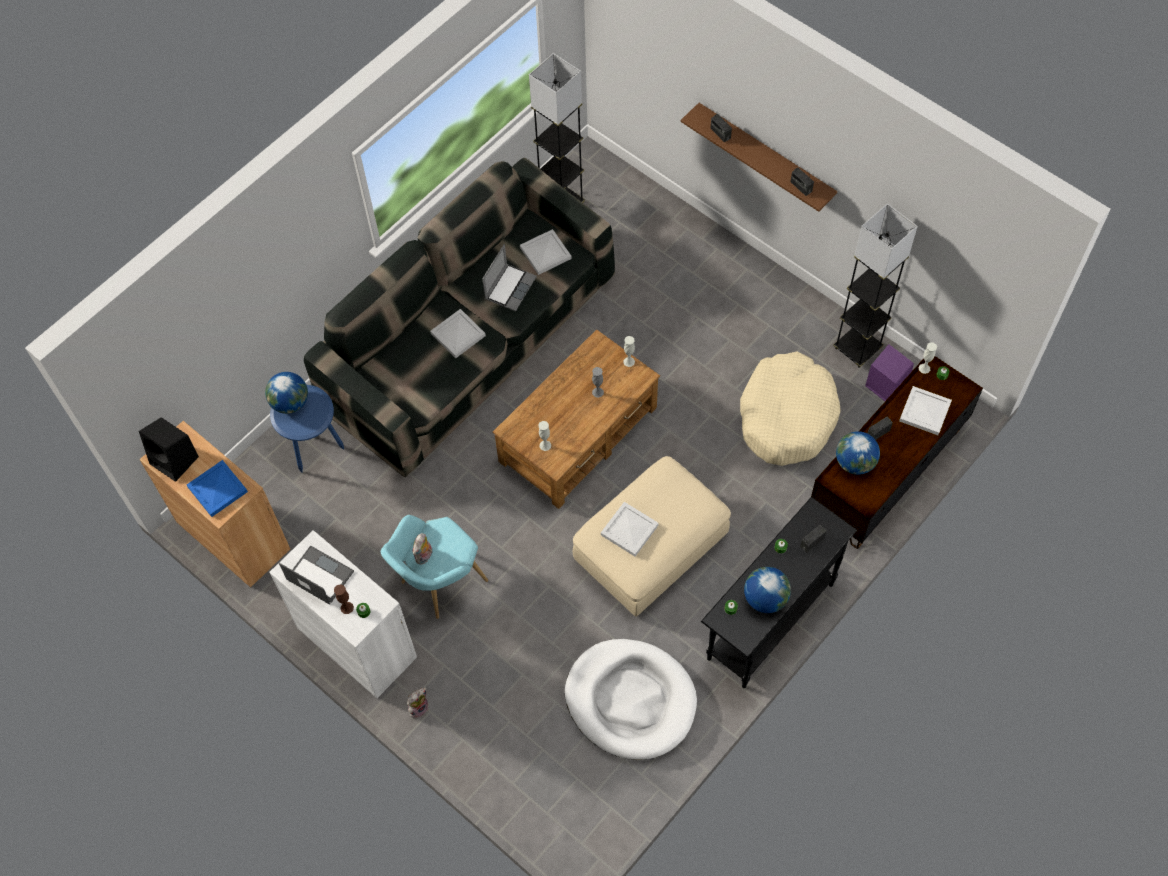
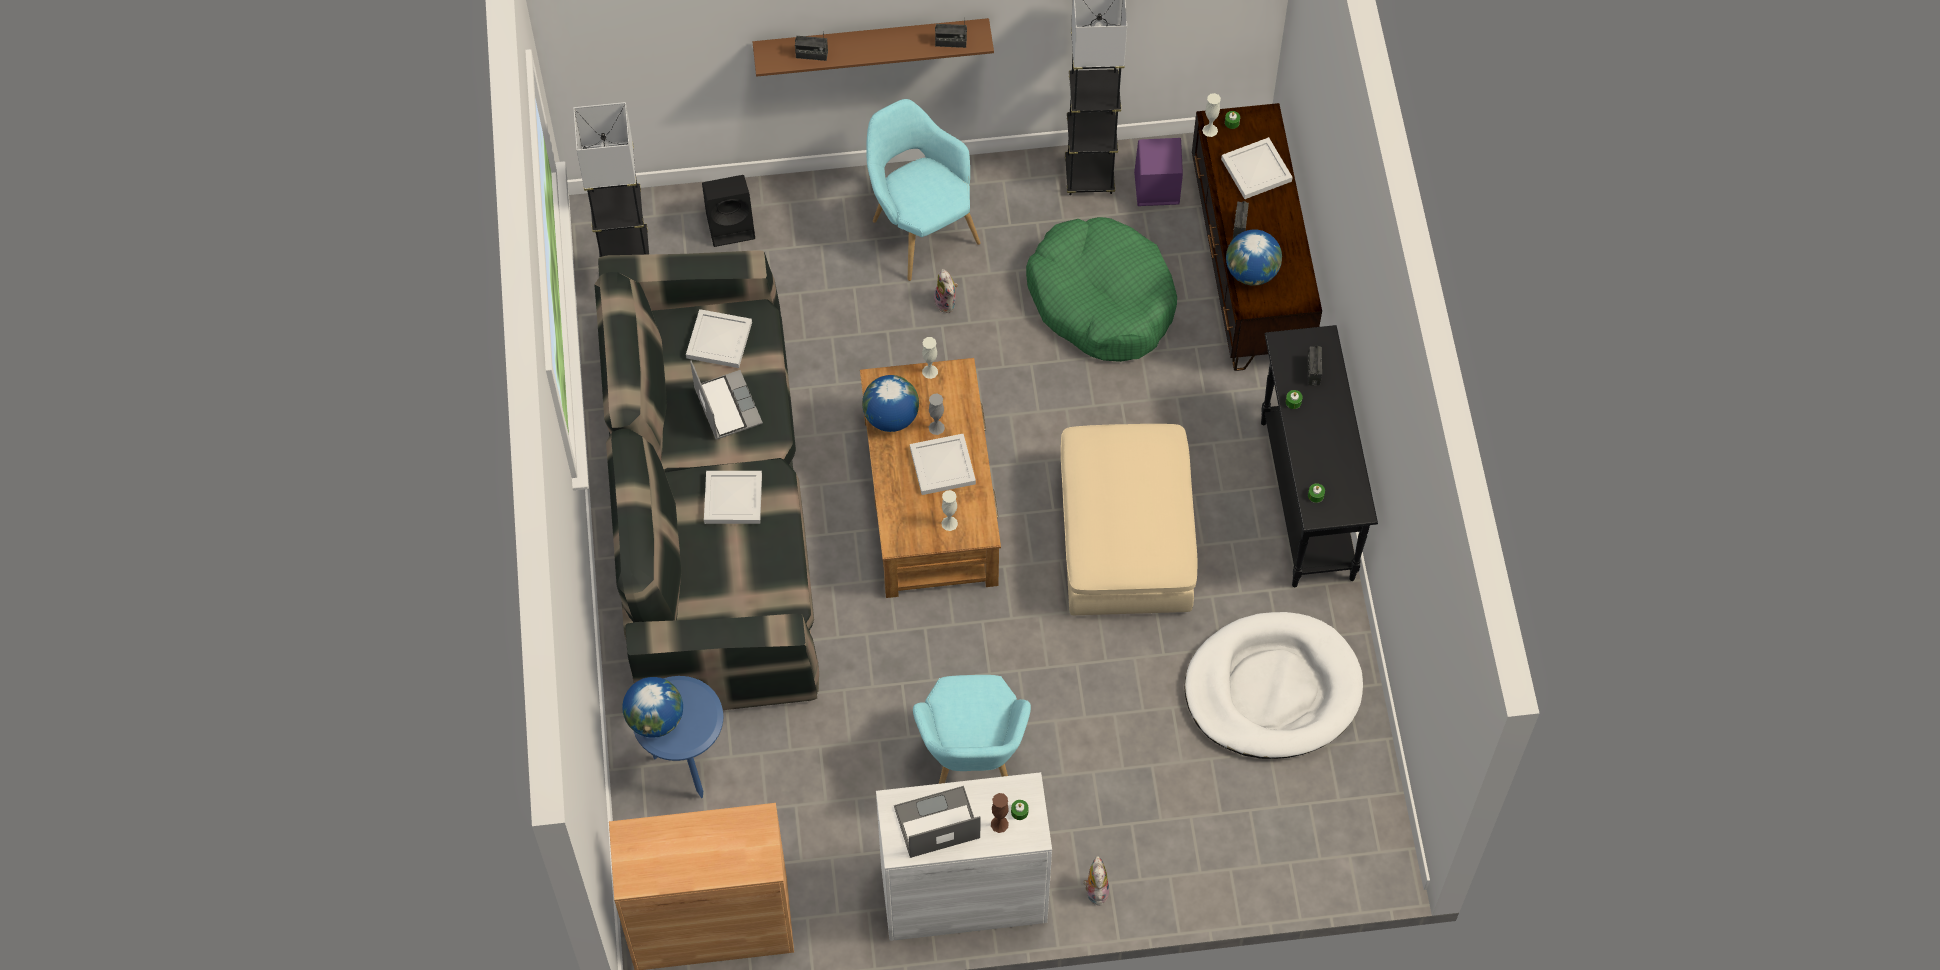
camera: 50 degrees left, 0 degrees up
black speaker [139,417,199,482] -> black speaker moved to [702,175,755,247]
blue tray [187,460,248,517] -> none
plush toy [412,533,433,565] -> plush toy moved to [934,269,958,313]
white tray [601,502,659,556] -> white tray moved to [910,434,976,495]
beige dog bed [740,352,841,466] -> green dog bed [1026,217,1177,362]
globe [744,567,791,613] -> globe moved to [862,375,919,432]
none -> turquoise armchair [866,99,981,281]

